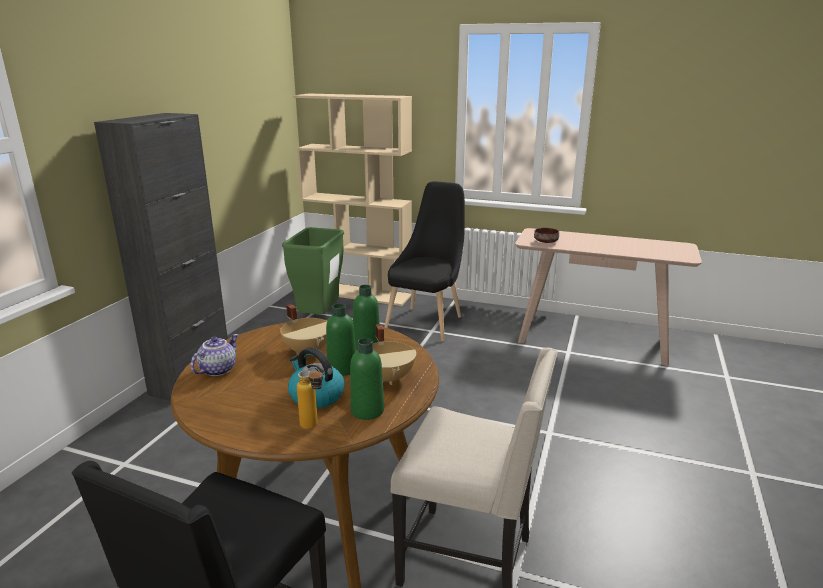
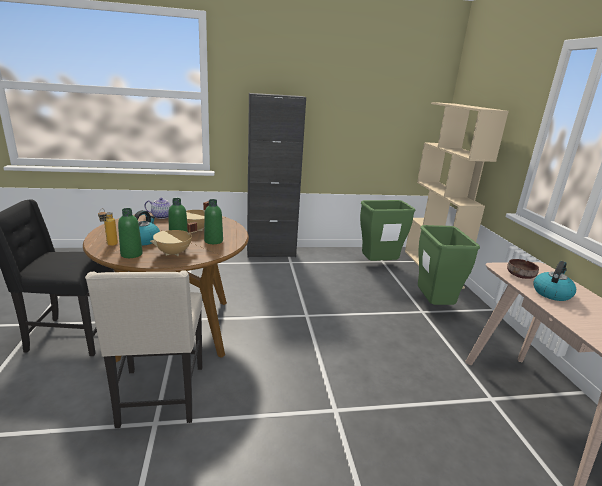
camera: 60 degrees right, 0 degrees up
black chair [385,181,465,341] -> green trash can [418,225,480,305]
none -> kettle [533,261,576,301]

